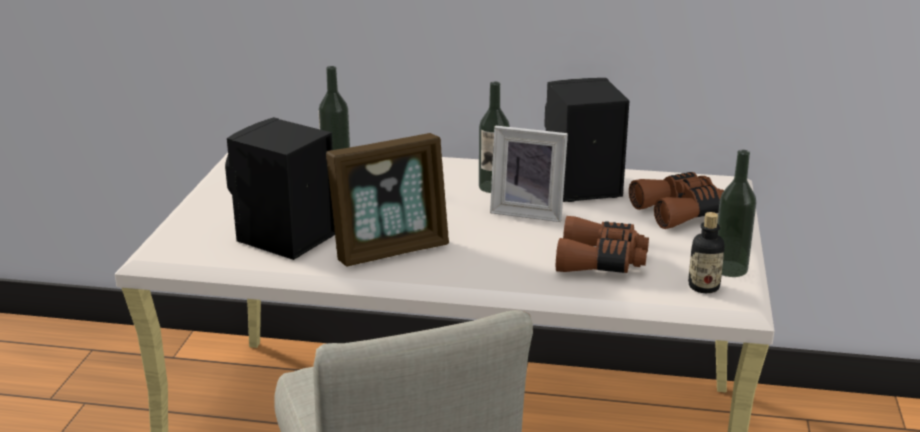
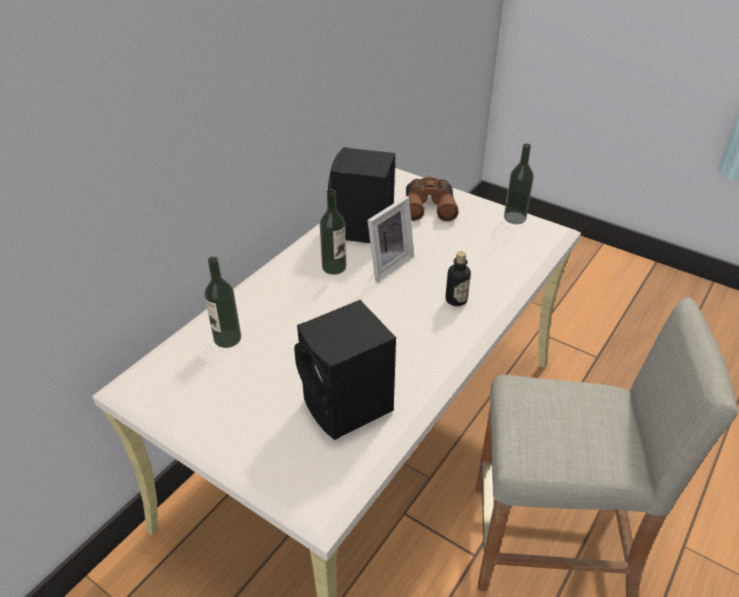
camera: 65 degrees left, 15 degrees up
picture frame [326,133,449,267] -> none
brown binoculars [556,216,649,273] -> none
bottle [688,212,725,293] -> bottle moved to [446,251,471,306]

